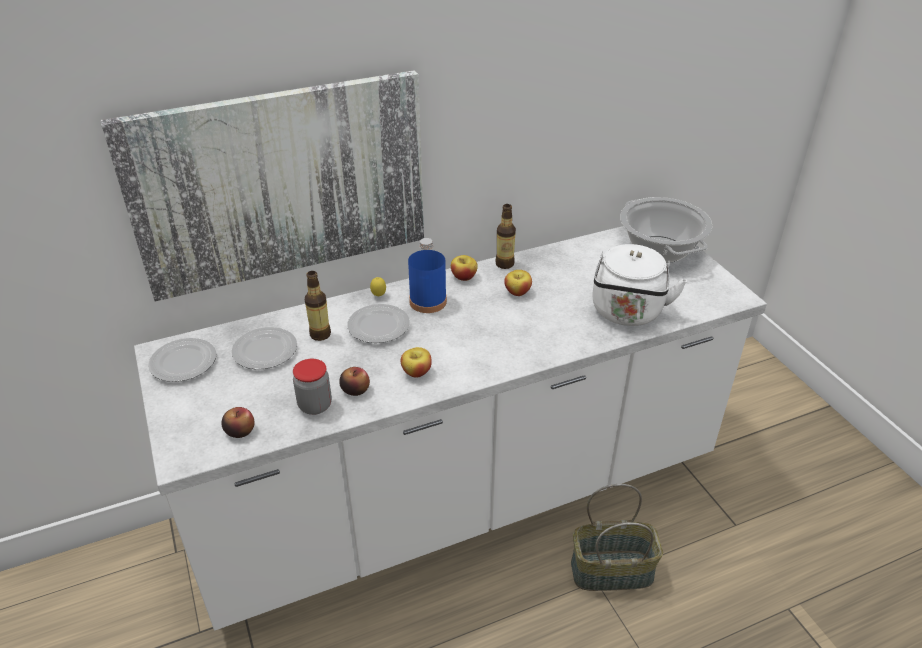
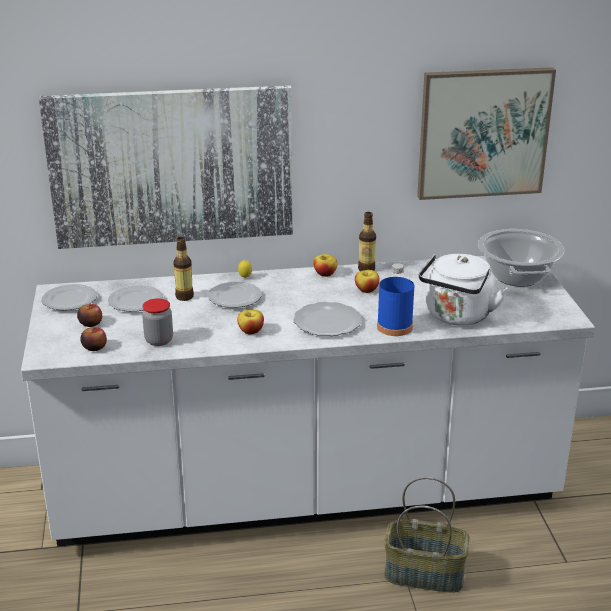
camera: 15 degrees right, 10 degrees down
apple [339,367,370,396] -> apple moved to [77,304,102,327]
blue bottle [408,238,447,313] -> blue bottle moved to [377,263,414,336]
none -> plate [293,302,362,336]
none -> picture [417,67,556,200]

